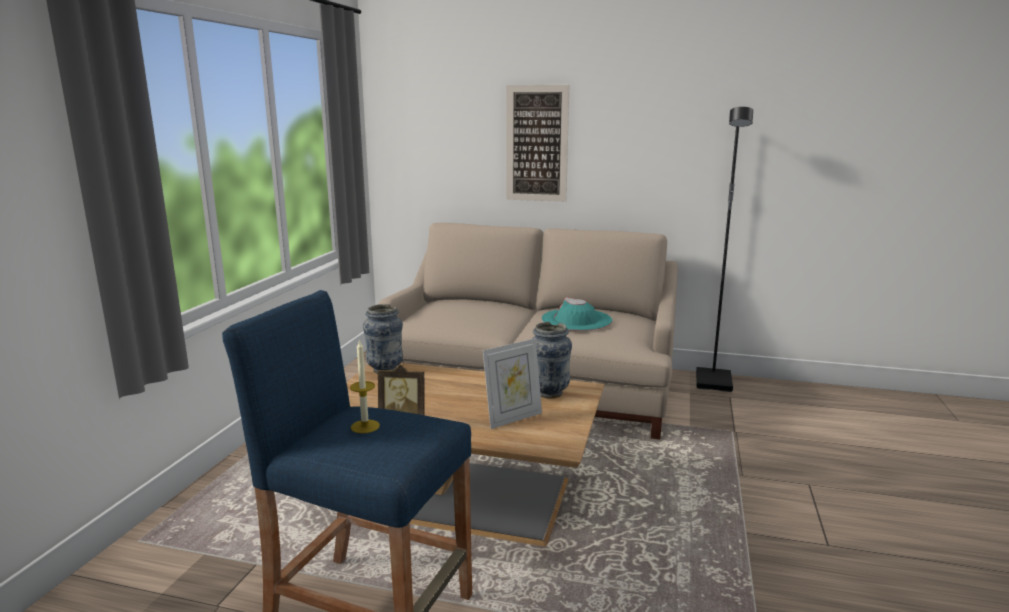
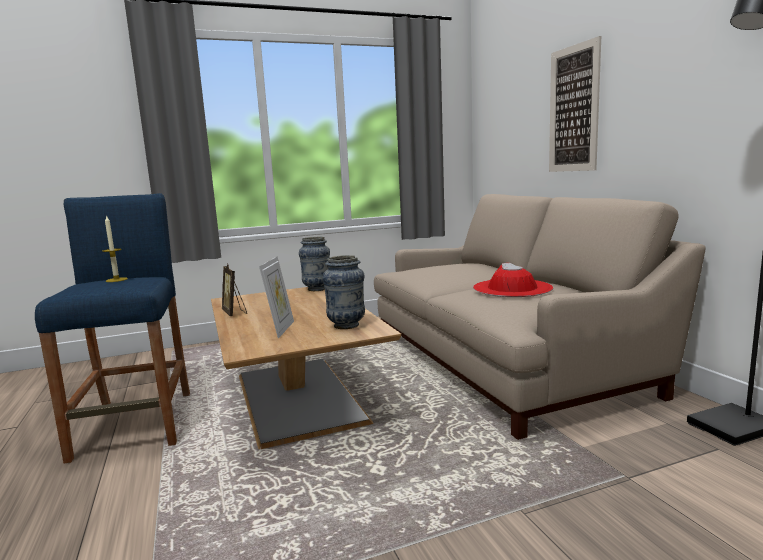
camera: 55 degrees right, 5 degrees down
picture frame [483,338,542,429] -> picture frame turned 105 degrees counterclockwise [259,256,294,338]
turquoise hat [542,297,612,331] -> red hat [473,263,553,297]

